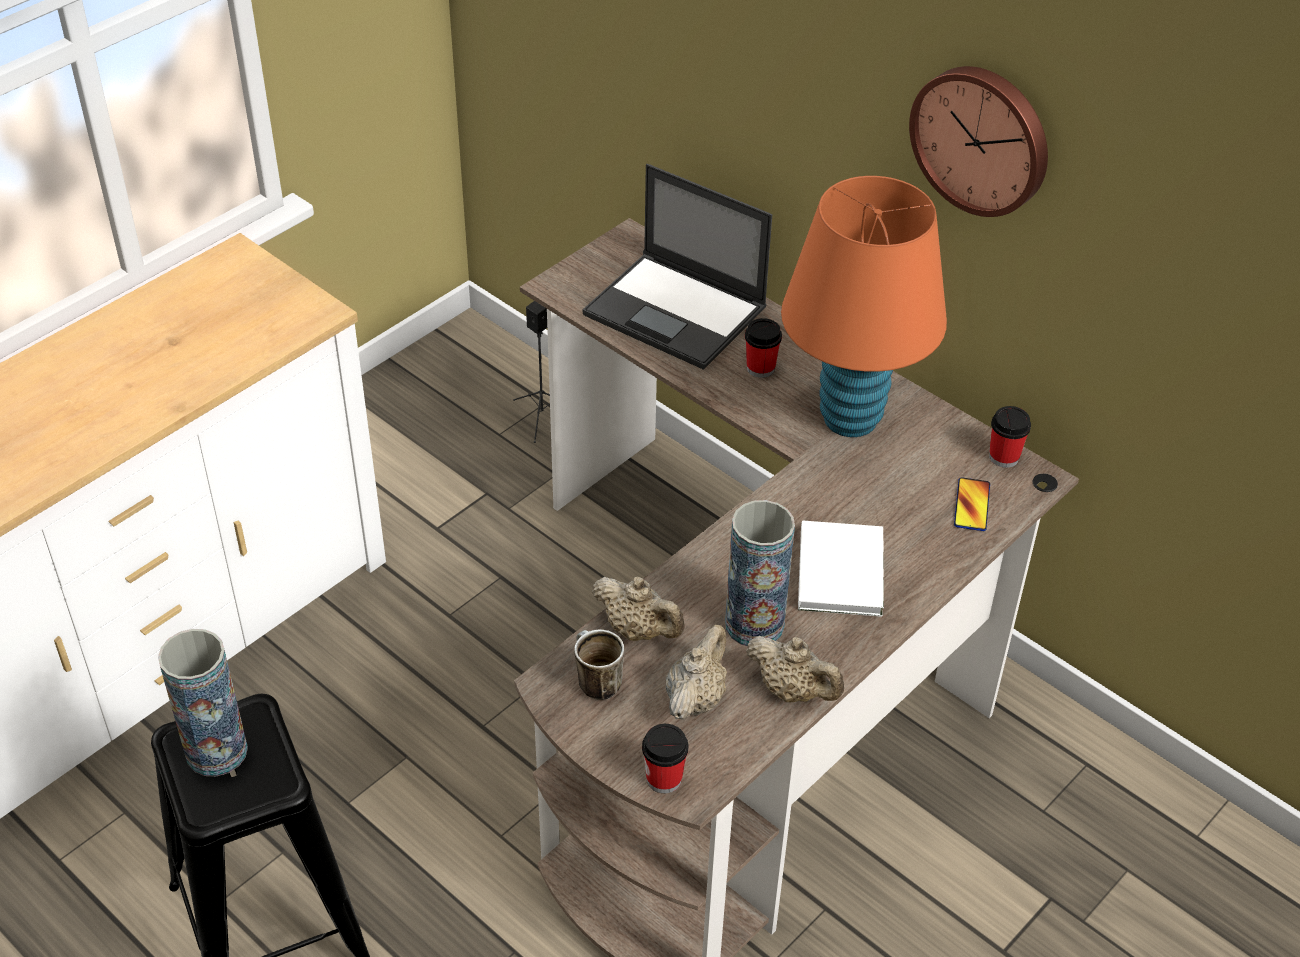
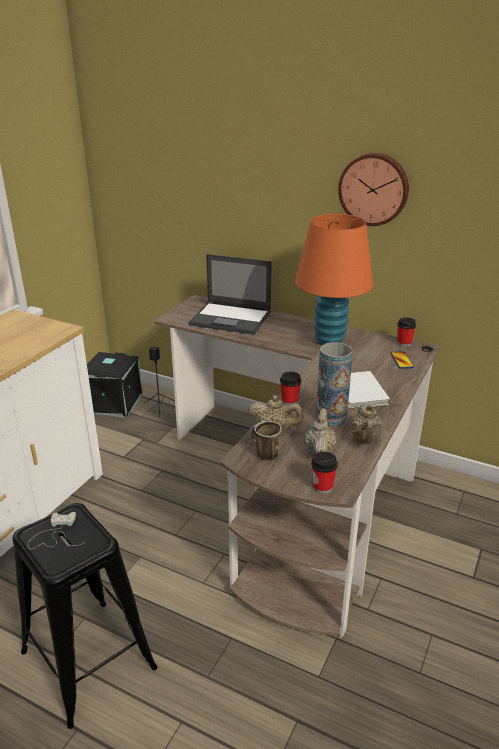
camera: 15 degrees left, 15 degrees down
vase [158,629,248,776] -> white game controller [28,512,85,549]
cup [745,318,782,378] -> cup moved to [280,372,301,405]
beige teapot [746,636,844,702] -> beige teapot turned 75 degrees clockwise [351,404,383,444]
none -> black storage box [87,352,143,418]

